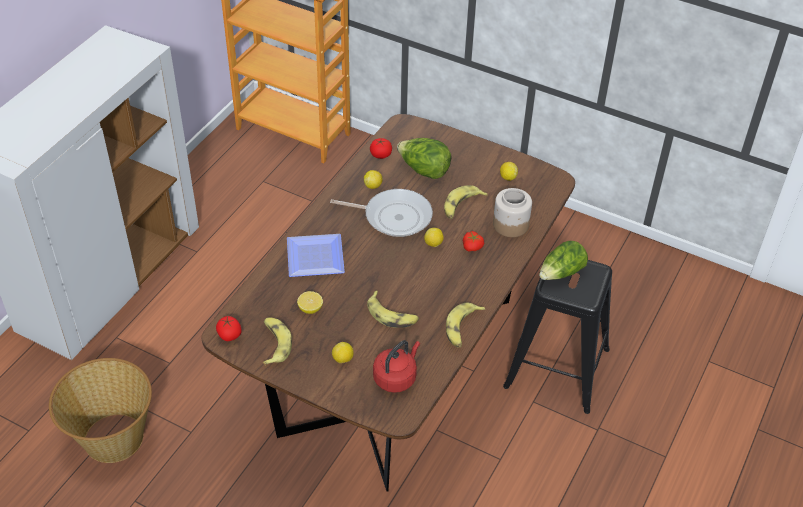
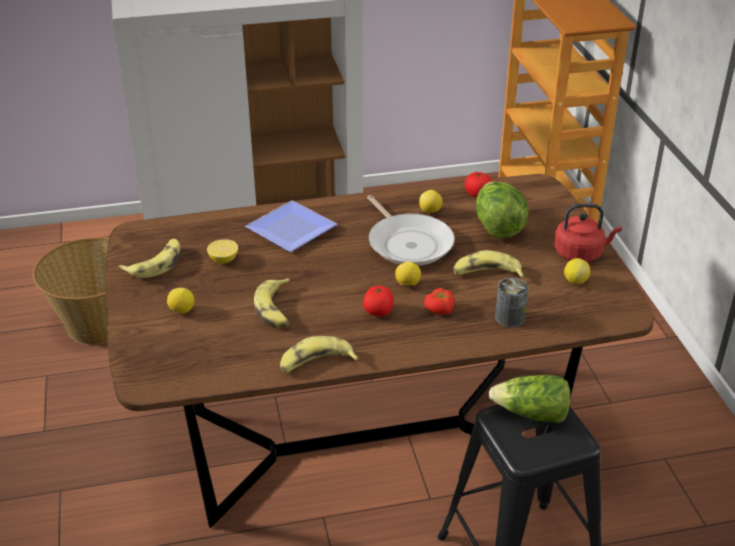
camera: 50 degrees right, 10 degrees down
tomato [216,316,242,341] -> tomato moved to [363,286,394,316]
red kettle [373,340,420,393] -> red kettle moved to [554,203,622,262]
jar [493,188,532,237] -> can [495,277,529,327]

